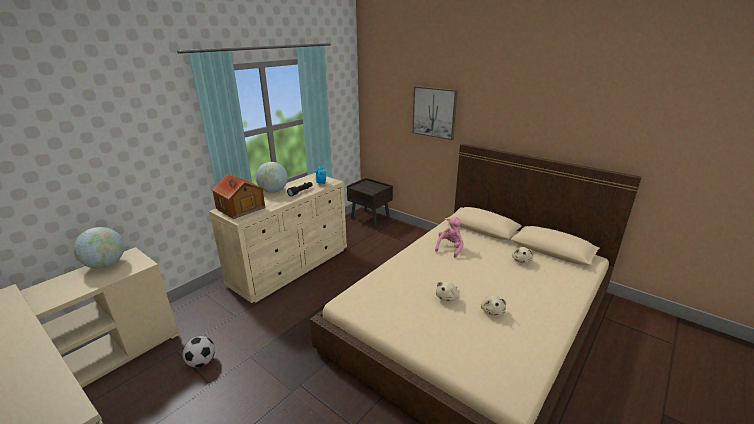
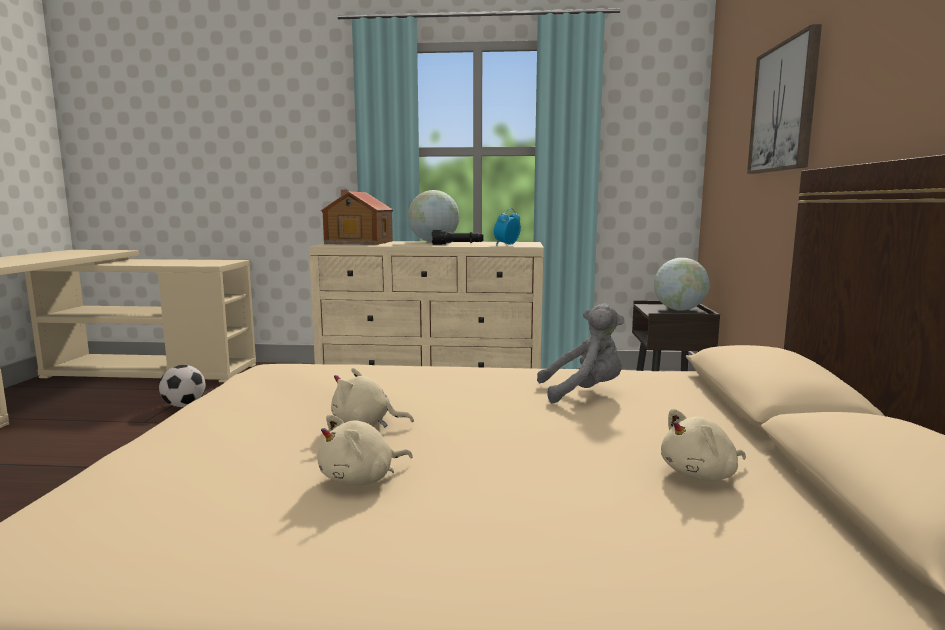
camera: 55 degrees right, 15 degrees down
globe [74,227,124,268] -> globe moved to [654,258,709,311]
pink plush toy [435,217,464,258] -> grey plush toy [537,303,624,403]

